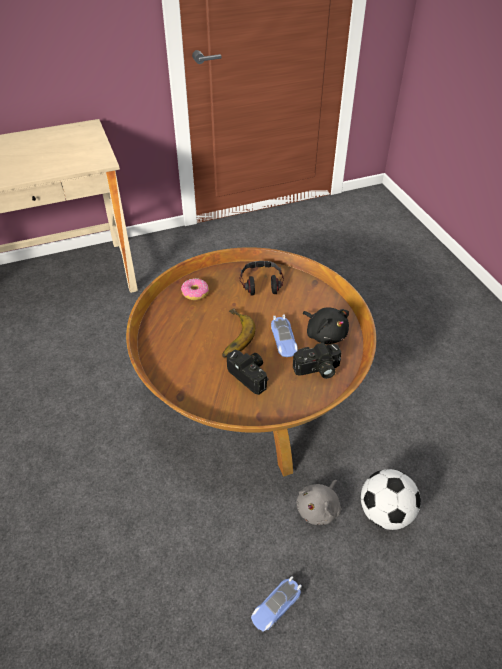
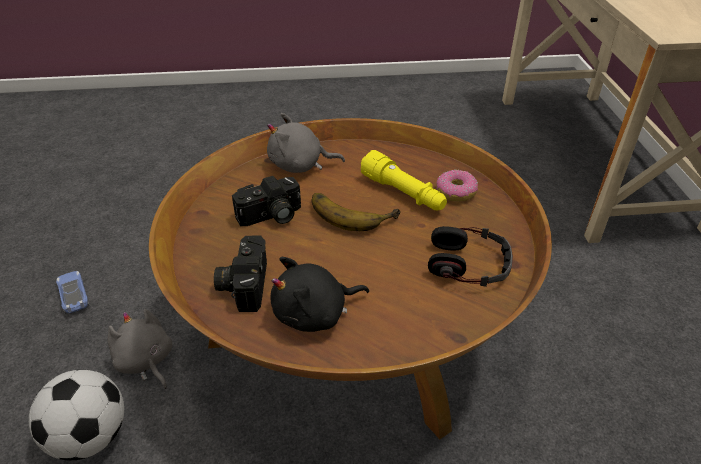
camera: 105 degrees right, 5 degrees down
toy car [271,314,298,357] -> none
none -> grey plush toy [267,113,345,173]
none -> yellow flashlight [361,150,447,210]

